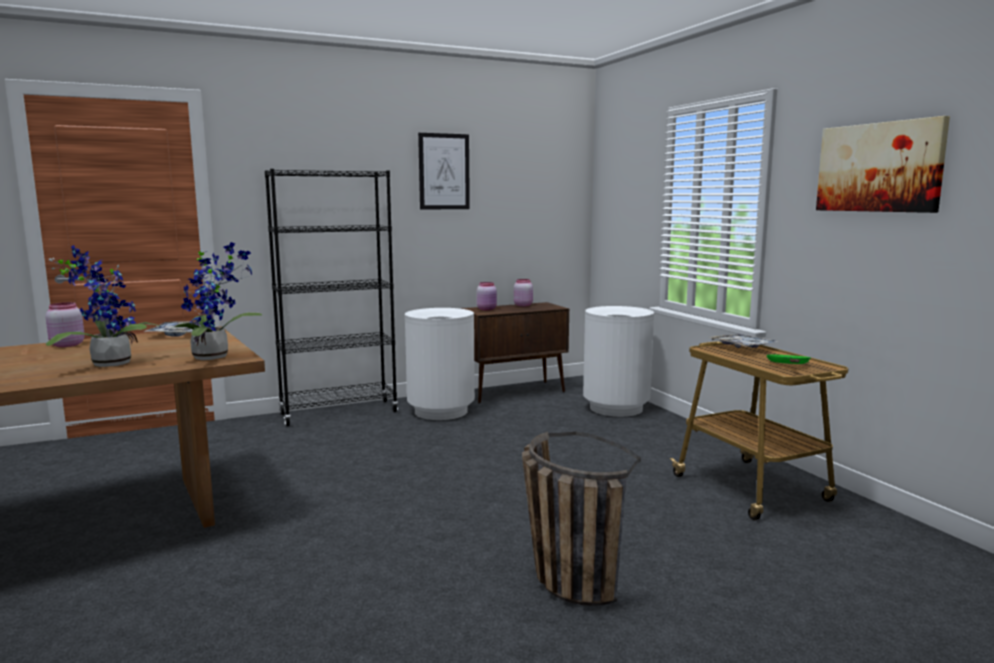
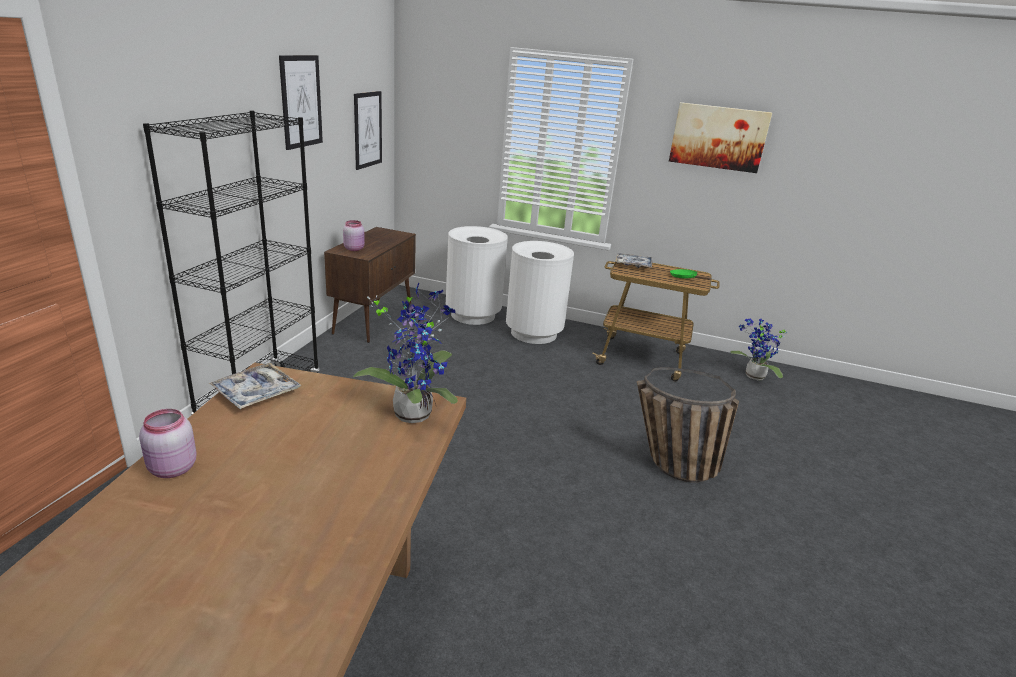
camera: 50 degrees left, 15 degrees up
potted plant [46,245,160,367] -> potted plant moved to [730,318,787,381]
white trash can [405,308,475,420] -> white trash can moved to [506,241,574,344]
pink jar [514,279,533,307] -> none
none -> picture [354,91,382,170]

